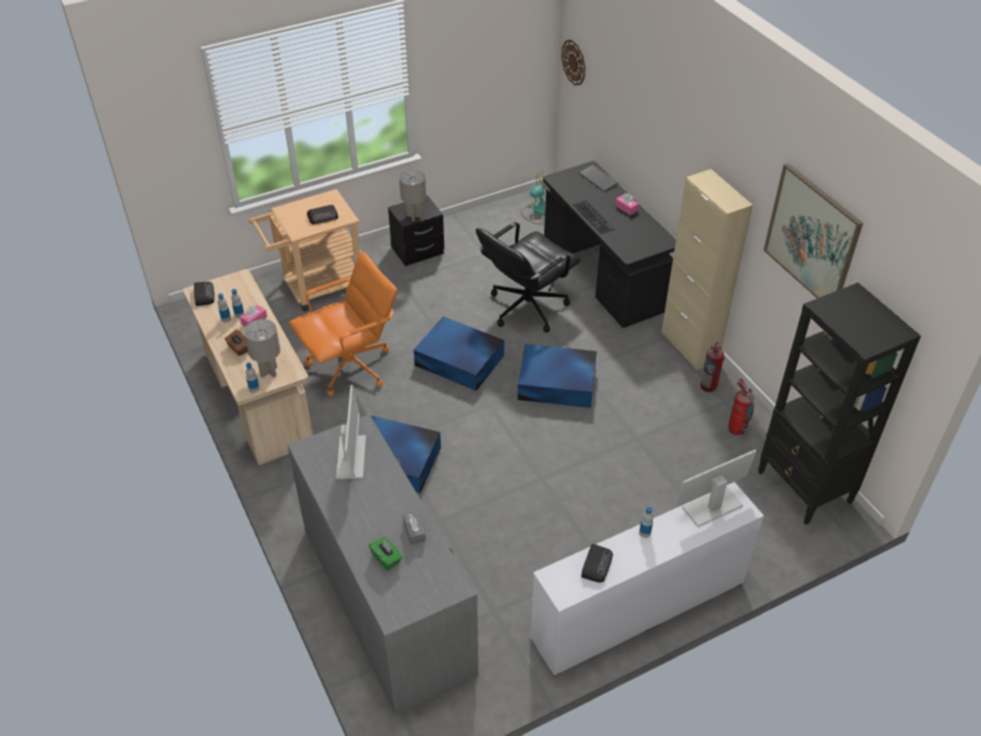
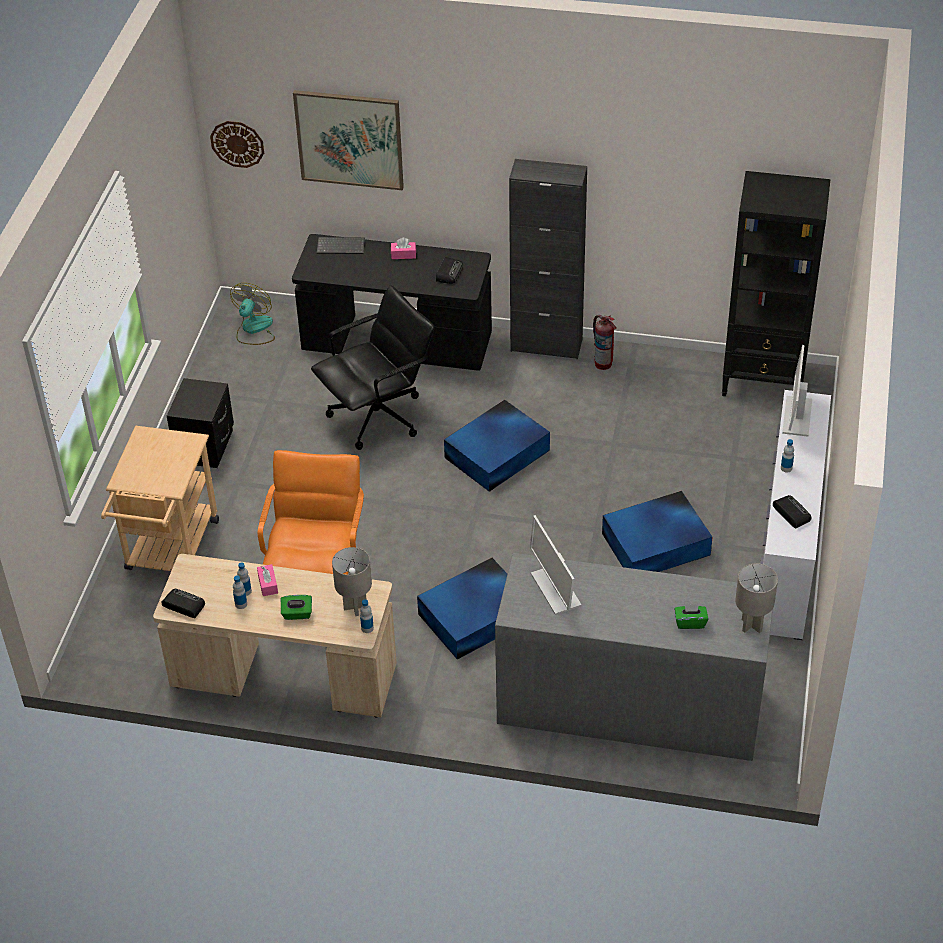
camera: 50 degrees left, 0 degrees up
brown tissue box [225,329,248,356] -> green tissue box [281,595,312,620]
radio [307,205,338,224] -> radio moved to [436,257,463,284]
monitor [336,385,366,479] -> monitor turned 150 degrees counterclockwise [530,515,582,615]
grey table lamp [399,170,426,221] -> grey table lamp moved to [735,563,778,633]
grey tissue box [403,511,426,545] -> none
blue storage box [414,317,504,391] -> blue storage box moved to [602,491,712,572]
black office chair [476,222,581,332] -> black office chair turned 120 degrees counterclockwise [311,285,435,450]
keyboard [572,200,615,234] -> none
beige cabinet [661,169,753,370] -> black cabinet [509,159,587,359]
fire extinguisher [728,378,754,435] -> none
picture [764,163,863,298] -> picture moved to [293,90,404,190]

